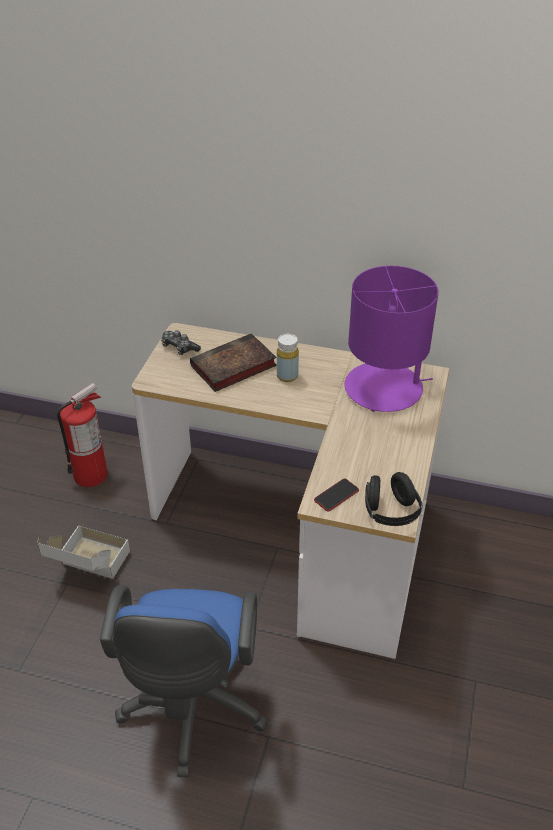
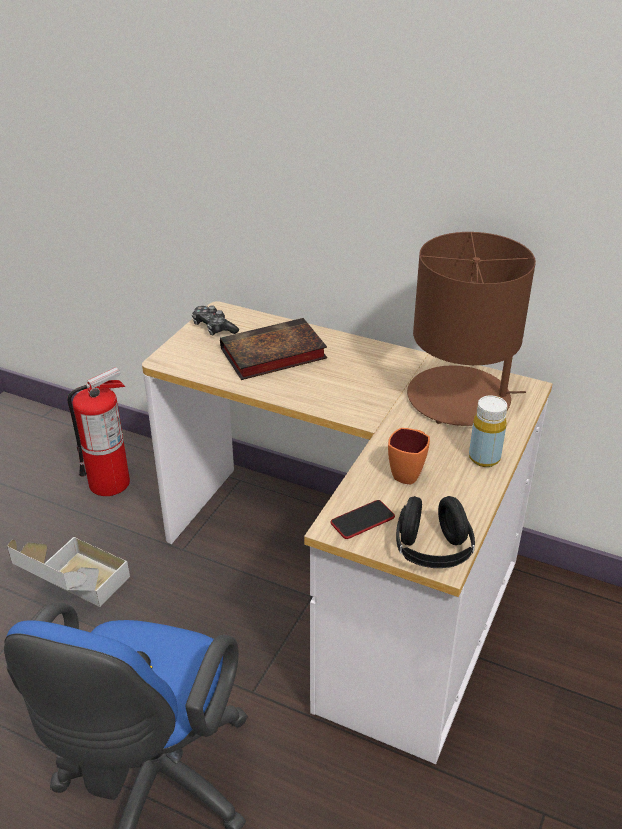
camera: 10 degrees right, 5 degrees down
yellow bottle [277,334,299,382] -> yellow bottle moved to [469,395,507,467]
purple table lamp [345,266,439,412] -> brown table lamp [407,232,536,426]
none -> orange mug [388,428,430,484]

